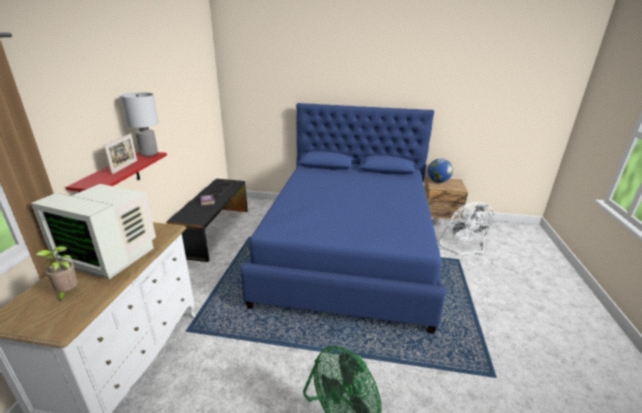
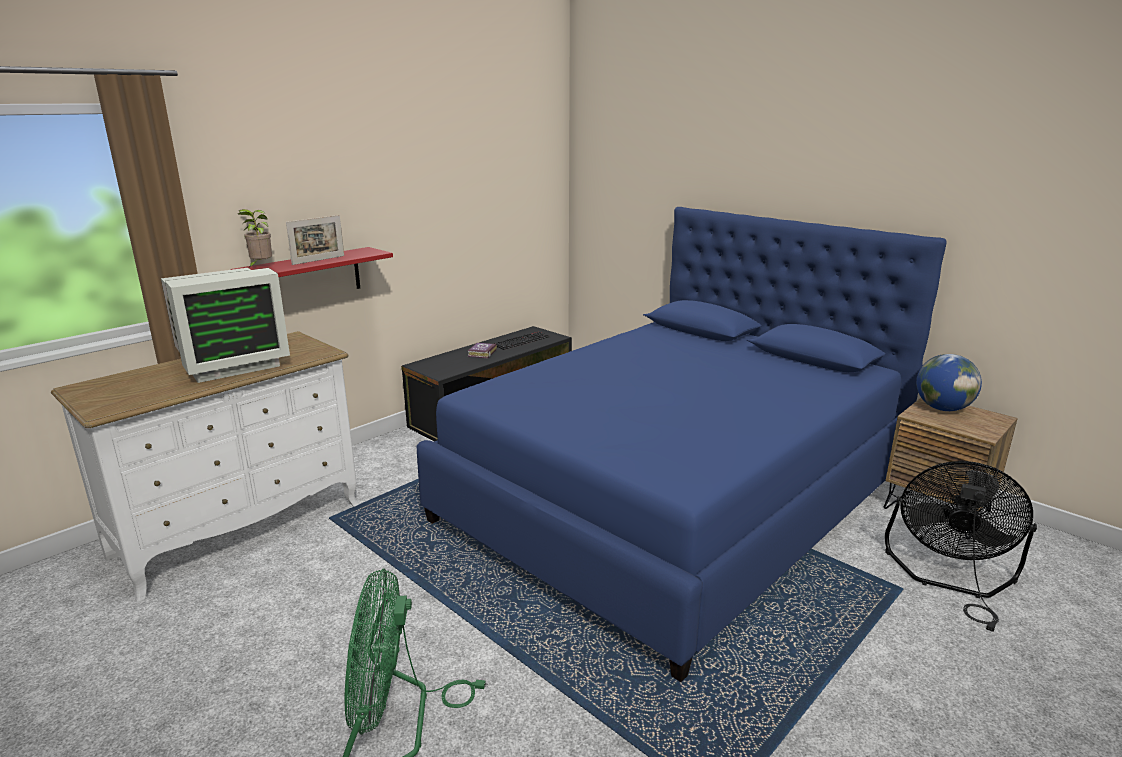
camera: 35 degrees right, 5 degrees down
monitor [31,184,156,279] -> monitor turned 90 degrees counterclockwise [161,268,290,383]
potted plant [35,246,78,301] -> potted plant moved to [238,209,272,268]
grey table lamp [120,93,159,157] -> none
white fan [439,202,496,265] -> black fan [885,461,1037,632]

